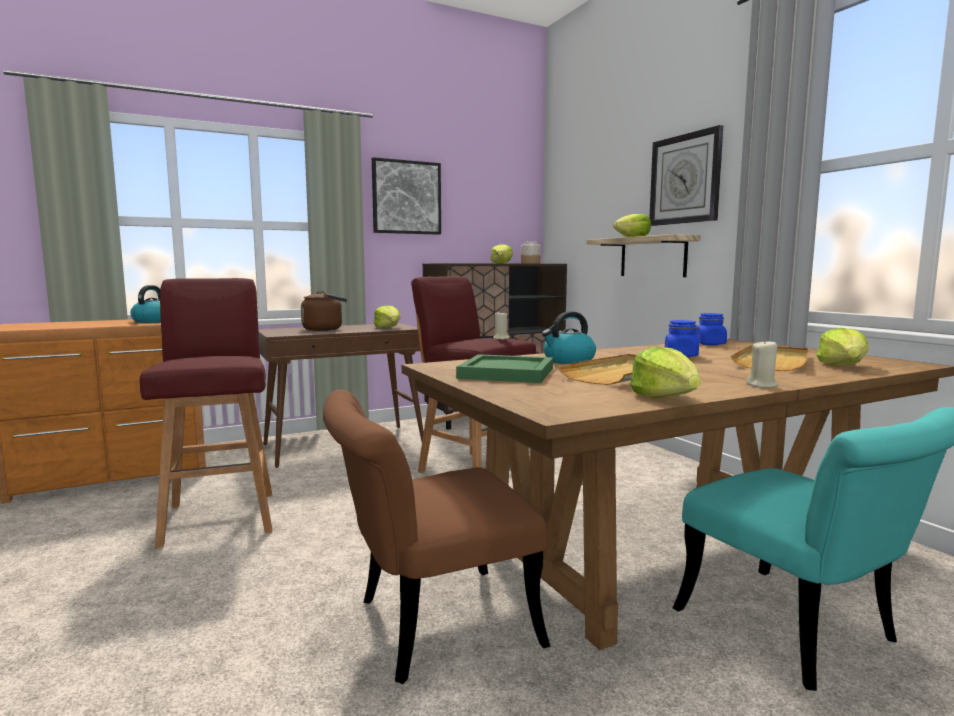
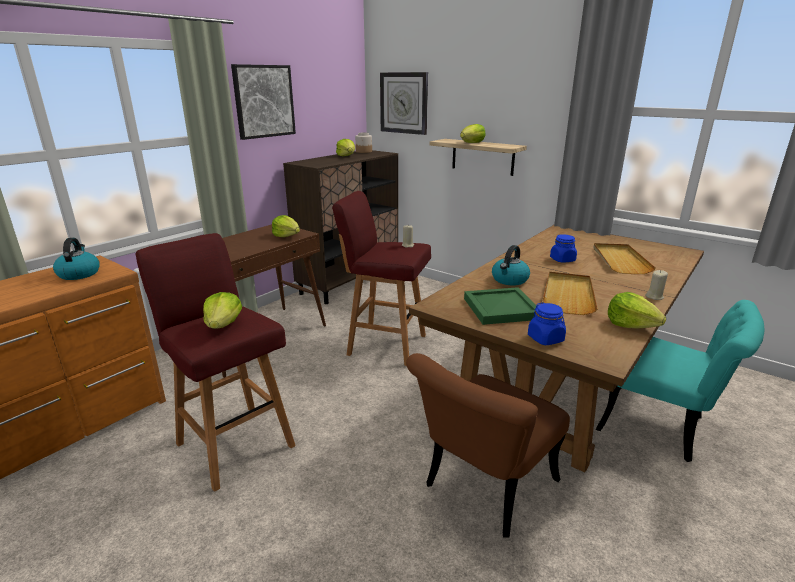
camera: 25 degrees left, 15 degrees up
brown kettle [301,291,347,331] -> none
wall clock [649,125,723,226] -> wall clock moved to [380,72,428,135]
blue jar [695,313,727,345] -> blue jar moved to [528,302,566,345]
lettuce [816,328,869,365] -> lettuce moved to [203,292,242,329]

